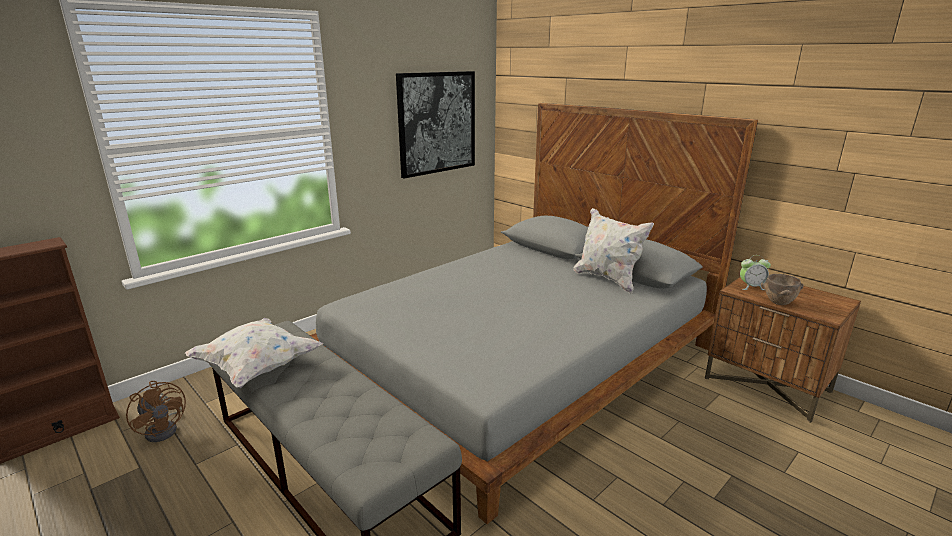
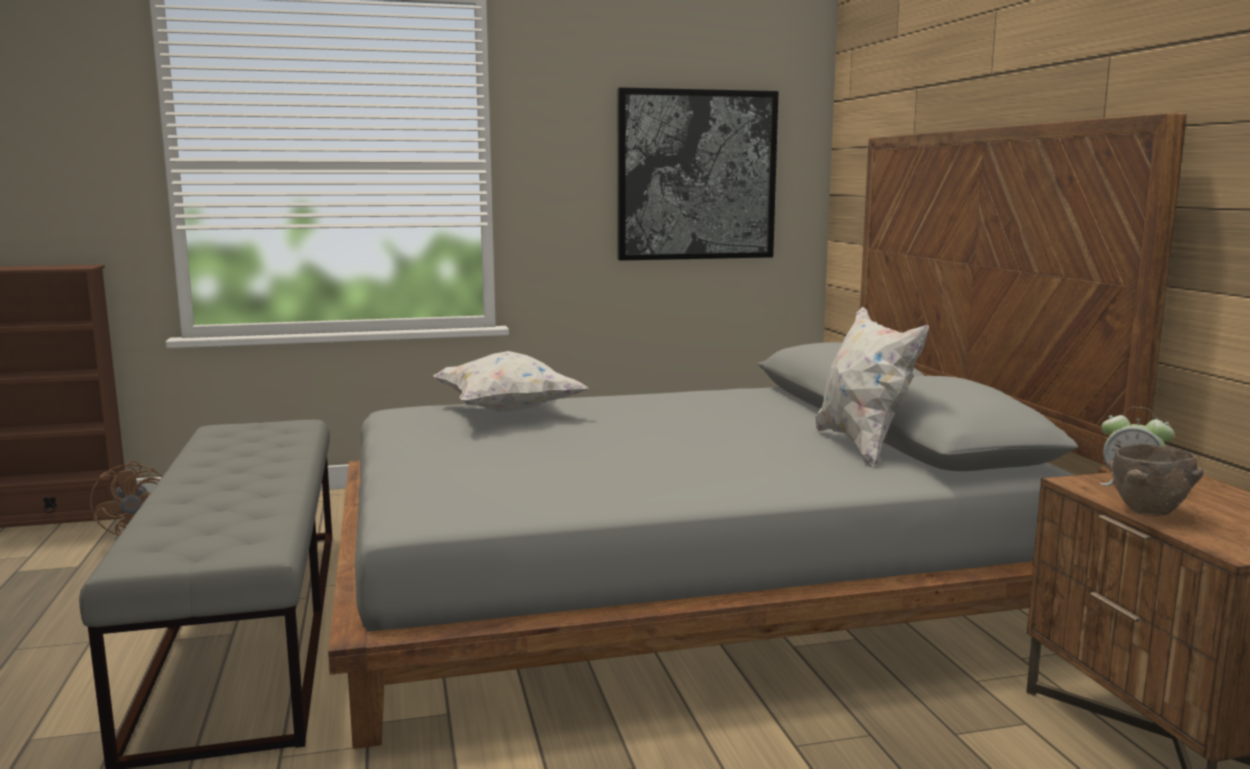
camera: 30 degrees right, 10 degrees down
white pillow [185,318,323,388] -> white pillow moved to [433,351,589,412]

